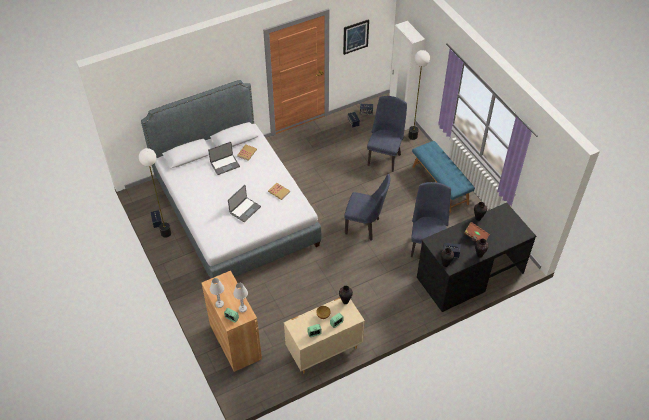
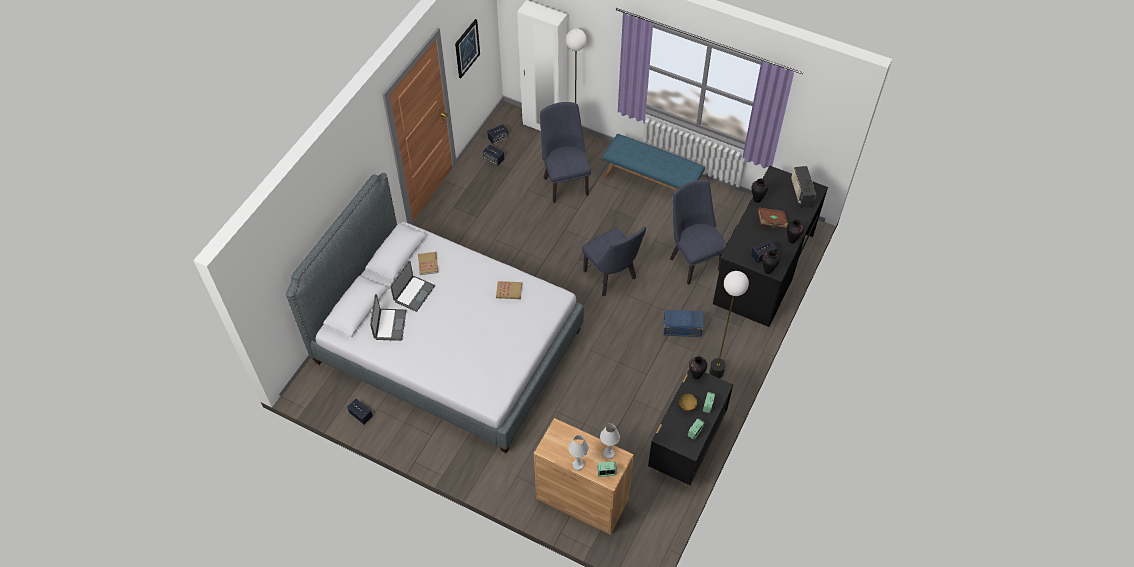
camera: 35 degrees left, 5 degrees up
floor lamp [139,148,171,238] -> floor lamp moved to [709,271,749,379]
laptop [228,185,261,222] -> laptop moved to [370,294,407,341]
beige dresser [284,297,365,373] -> black dresser [648,368,733,486]
blue chair [344,174,390,241] -> blue chair turned 75 degrees clockwise [582,227,646,296]
none -> blue storage box [664,309,703,337]
none -> radio [791,166,816,208]

